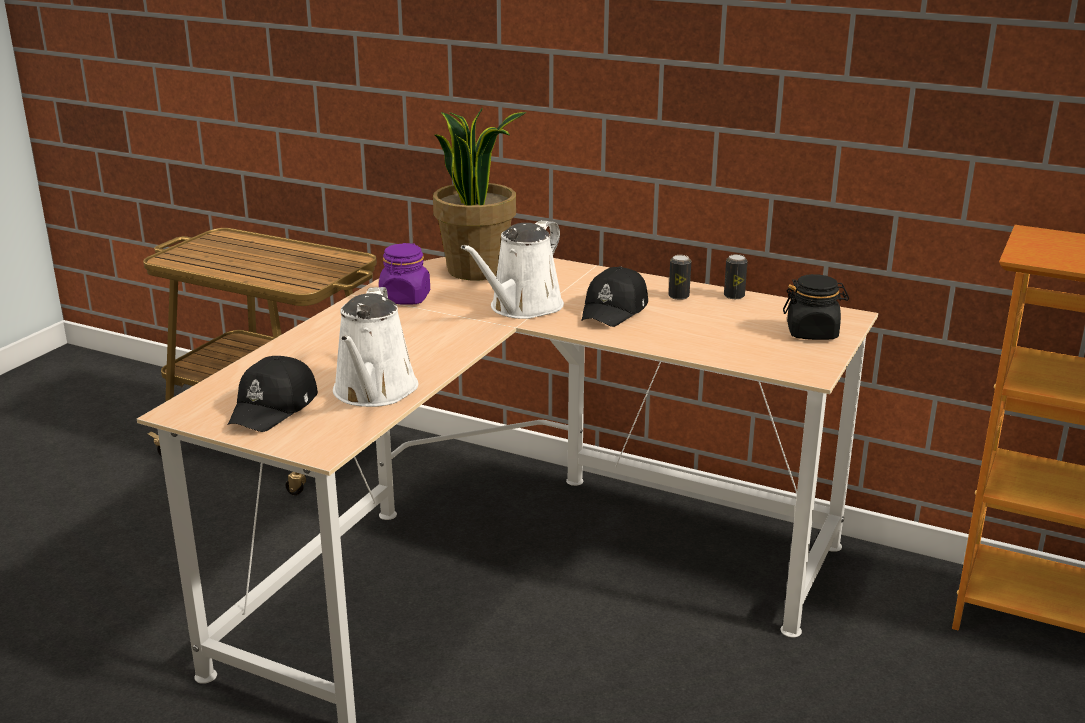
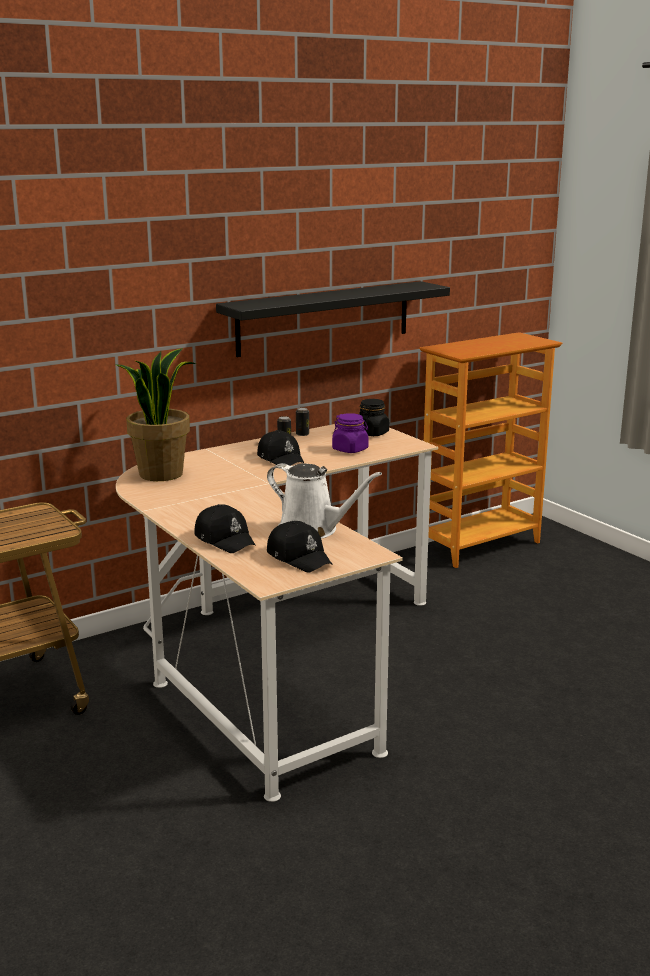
camera: 60 degrees left, 5 degrees down
purple jar [379,243,430,305] -> purple jar moved to [332,413,369,453]
white watering can [461,220,564,319] -> none
none -> black cap [194,504,256,553]
none -> black shelf [216,281,450,357]

